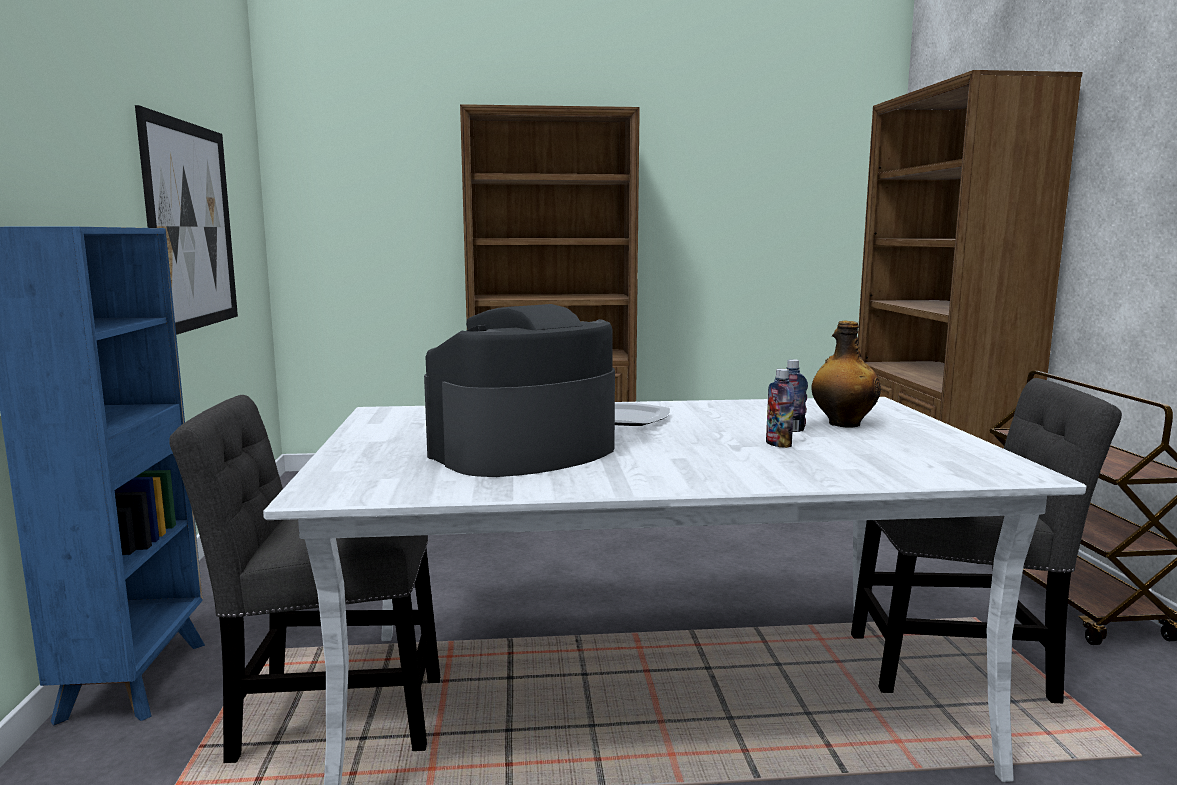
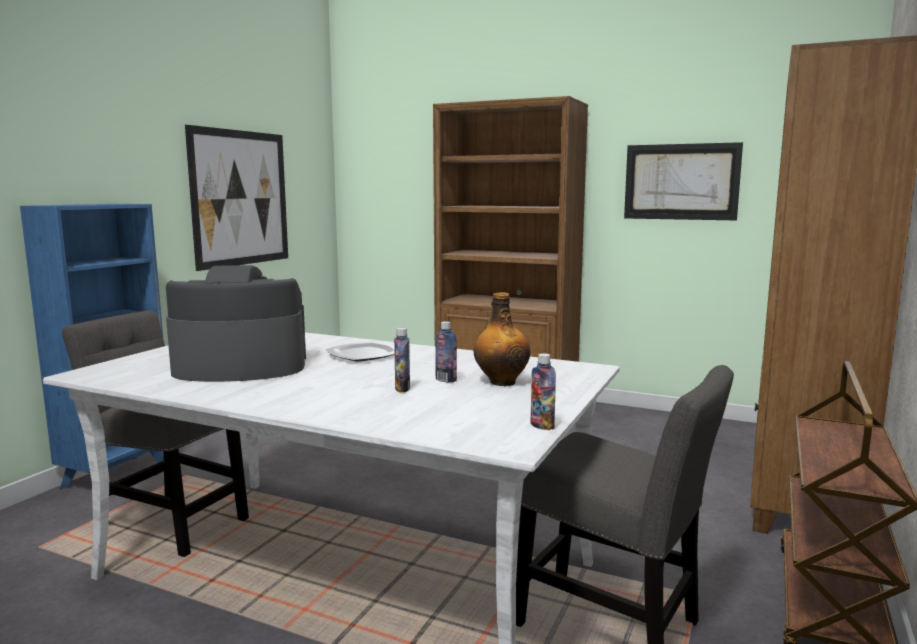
camera: 30 degrees right, 0 degrees up
none -> bottle [531,353,556,430]
none -> picture [624,142,743,220]

